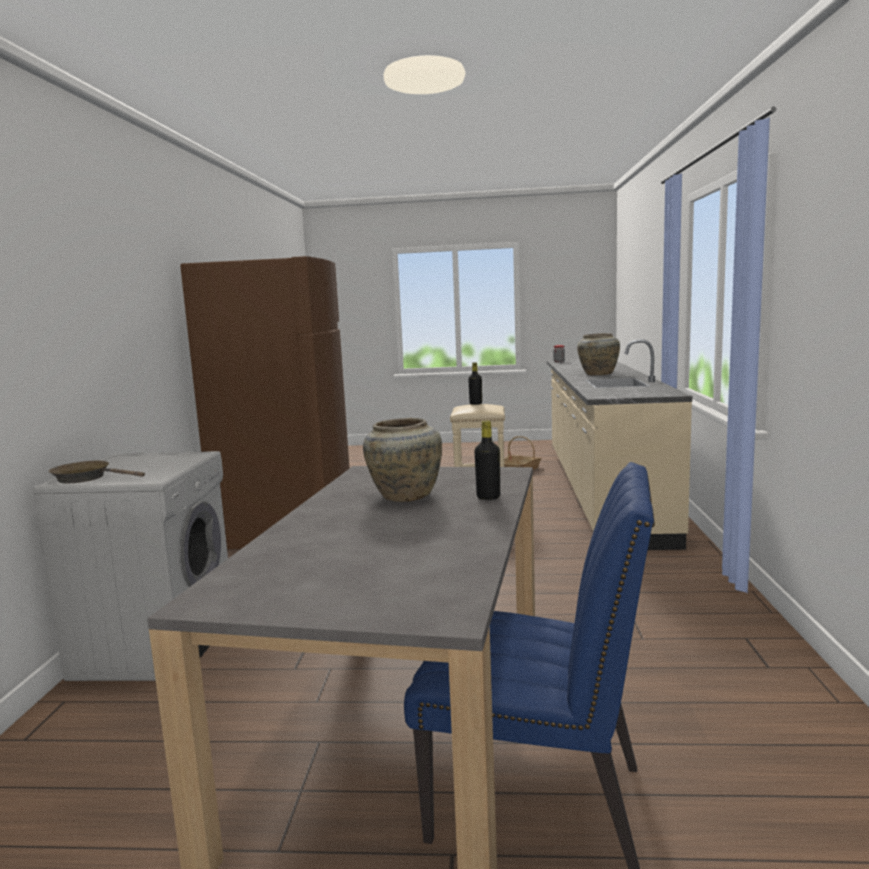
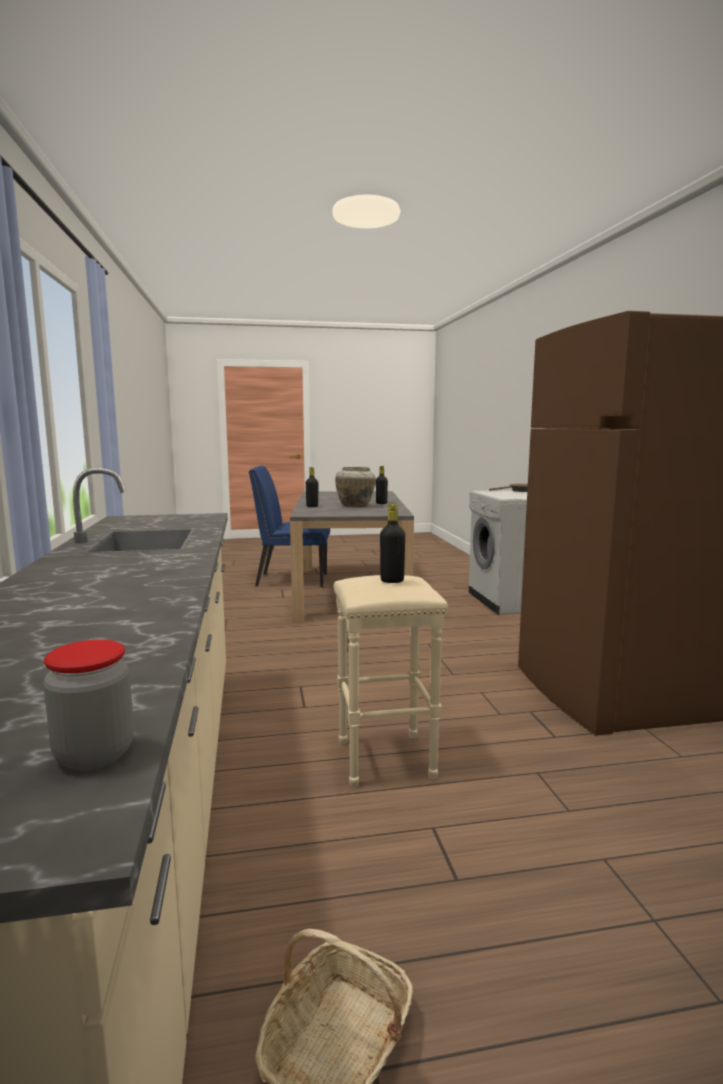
camera: 165 degrees right, 0 degrees up
beige vase [577,333,620,375] -> none
none -> black bottle [376,466,388,504]

